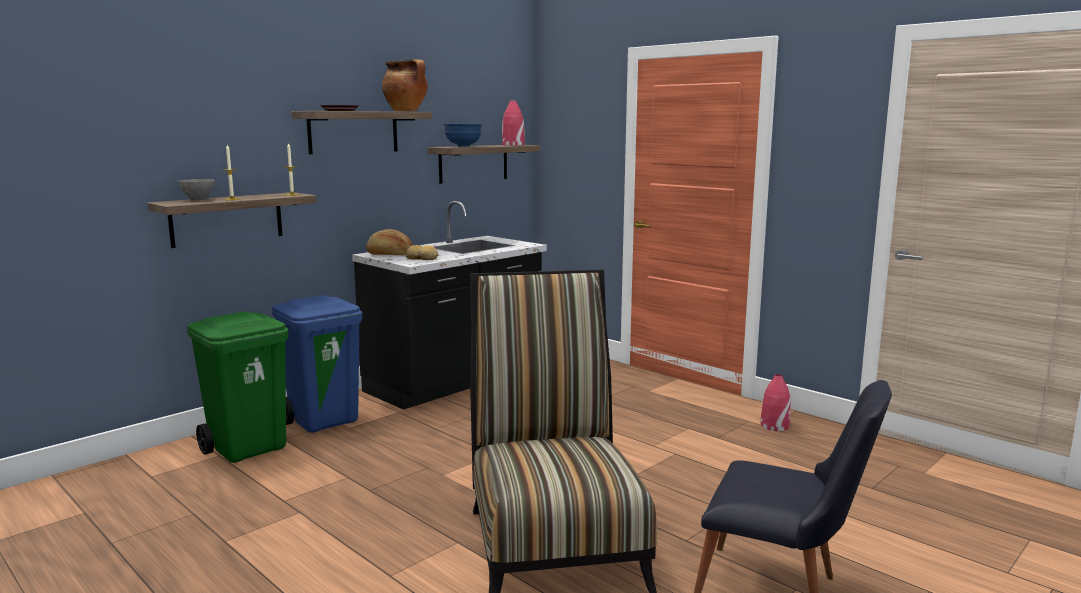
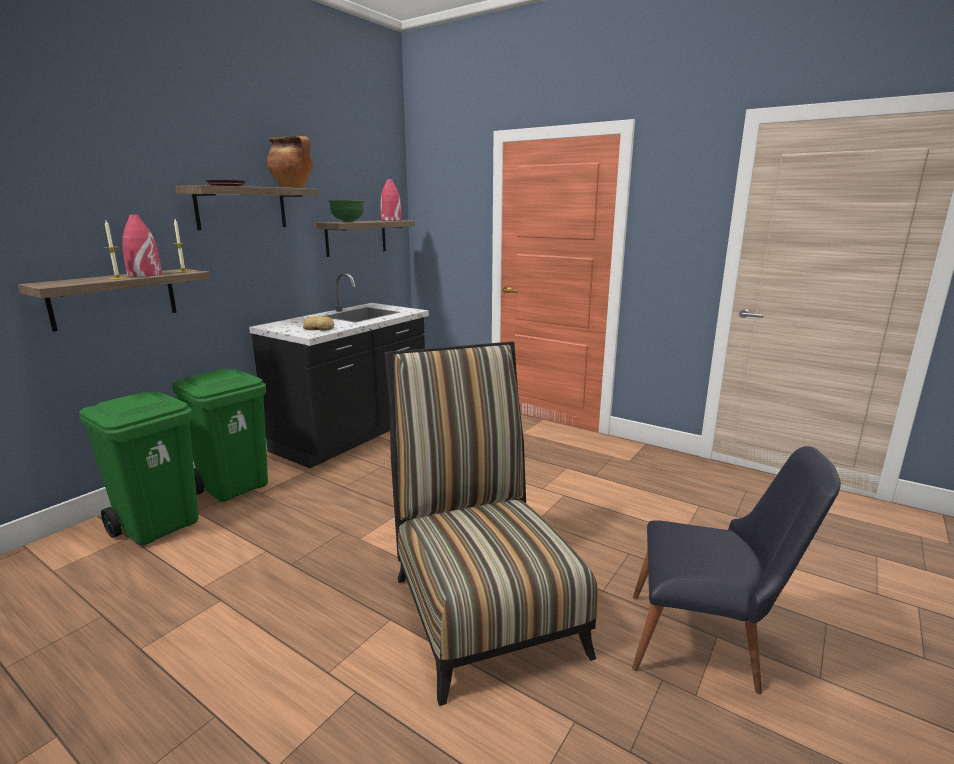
camera: 10 degrees left, 5 degrees up
grey bowl [178,179,215,200] -> none
blue trash can [272,295,362,433] -> green trash can [172,369,268,502]
bread [366,229,412,255] -> none
blue bowl [444,123,482,147] -> green bowl [328,200,365,222]
red vase [761,374,791,431] -> red vase moved to [122,215,162,277]

